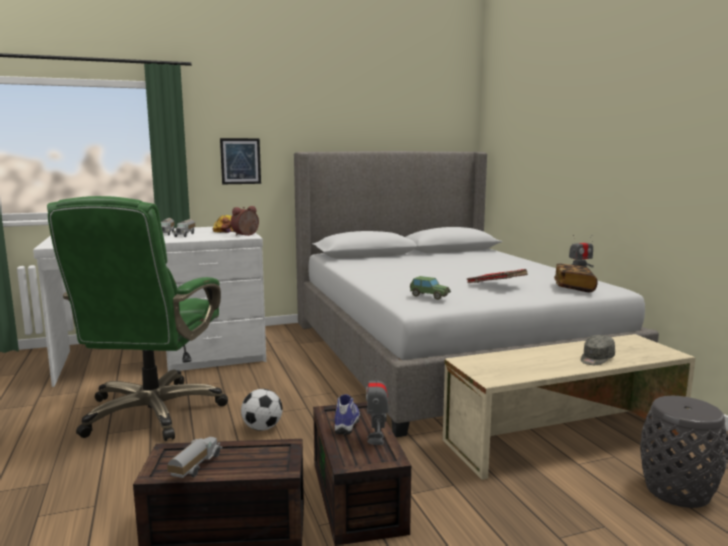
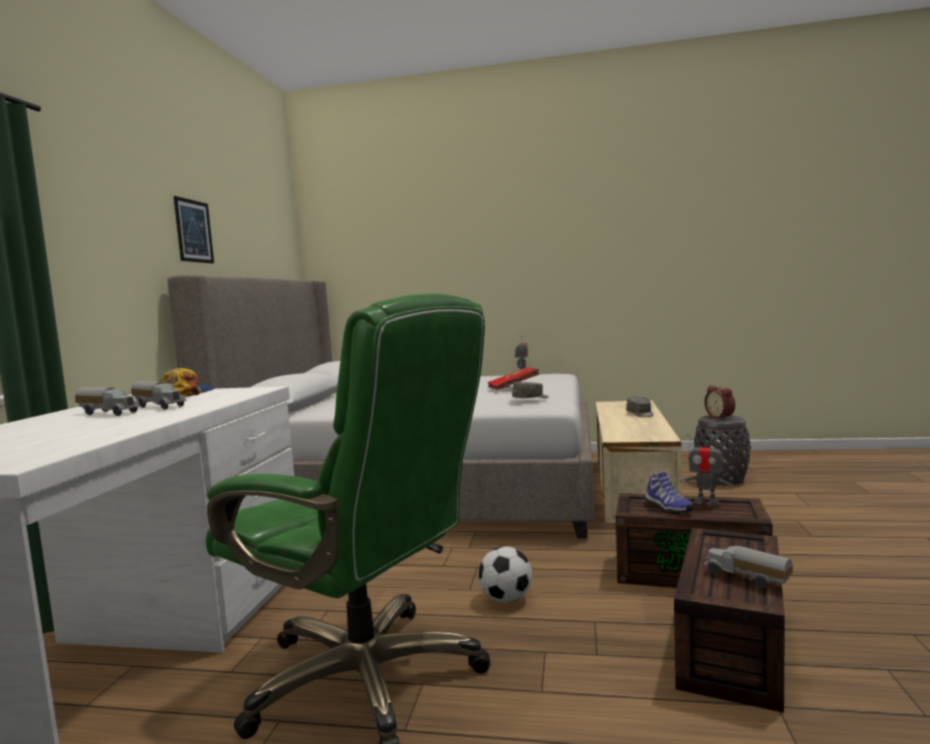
camera: 60 degrees left, 5 degrees down
picture [220,138,261,184] -> picture moved to [173,196,214,263]
alarm clock [231,206,259,236] -> alarm clock moved to [704,385,735,420]
shoe [335,394,360,435] -> shoe turned 150 degrees counterclockwise [645,472,694,514]
toy car [410,276,451,300] -> grey cap [512,382,549,398]
book [554,264,598,292] -> none

